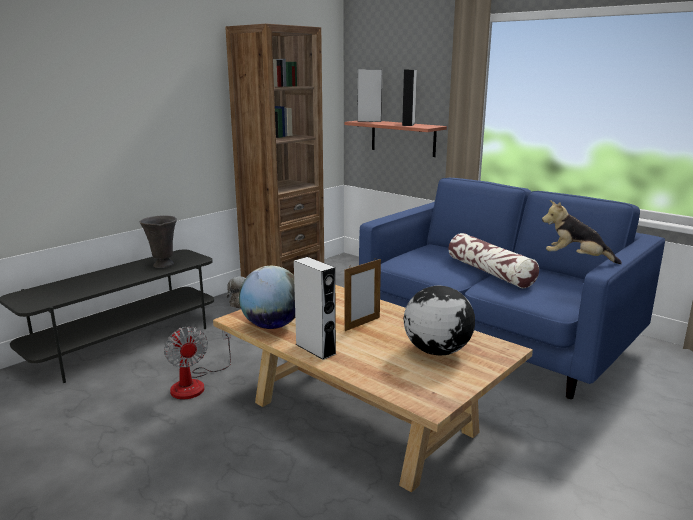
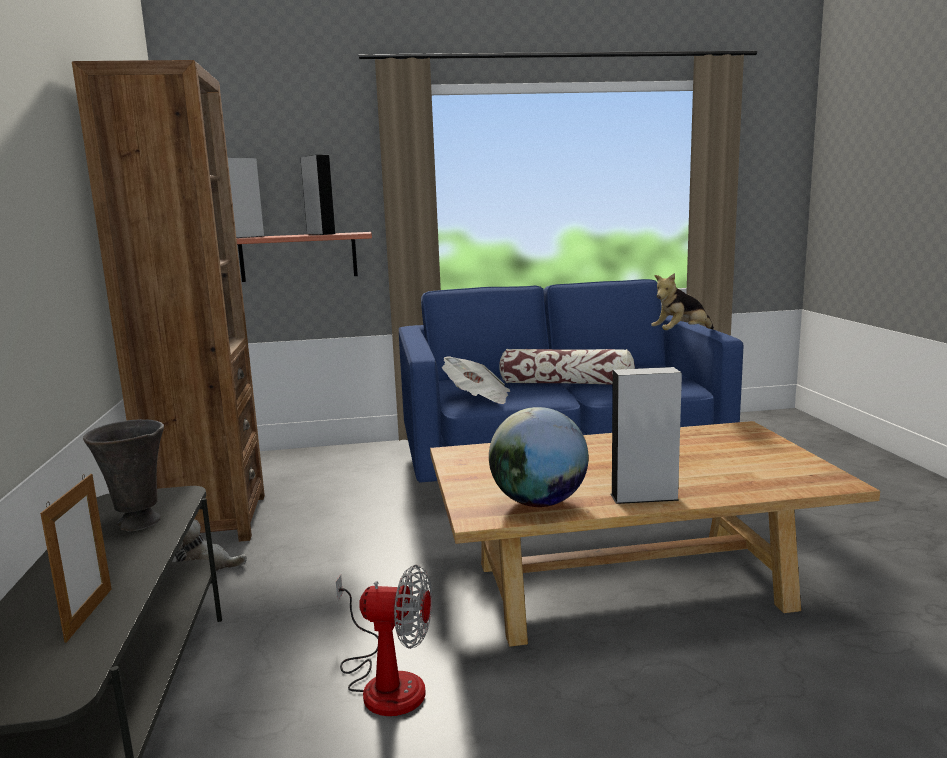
camera: 50 degrees left, 5 degrees down
picture frame [345,259,381,331] -> picture frame moved to [40,474,112,643]
globe [404,286,475,355] -> none
none -> newspaper [442,356,510,404]

